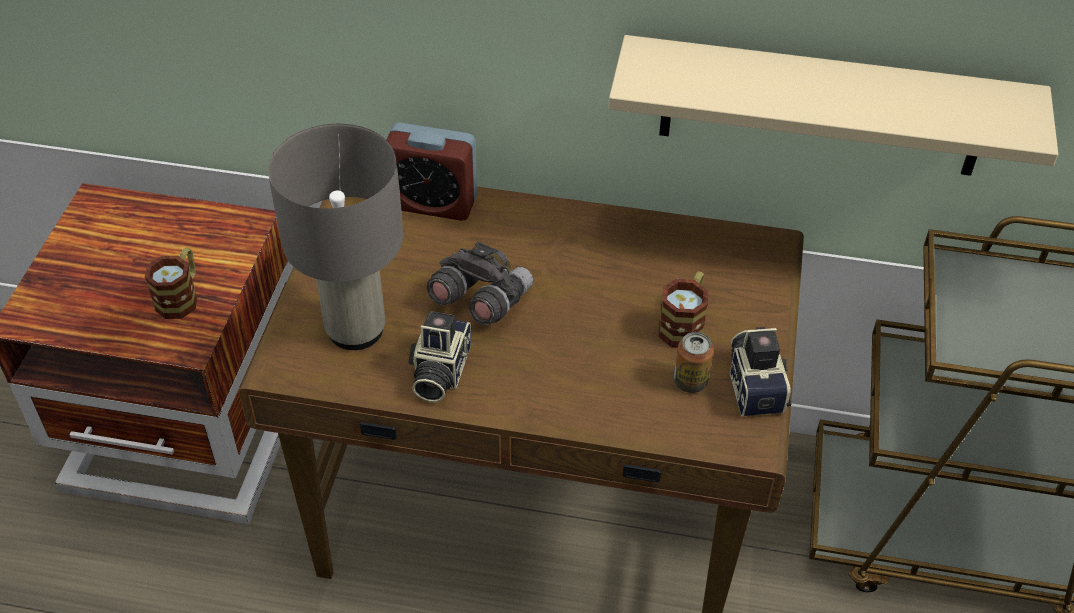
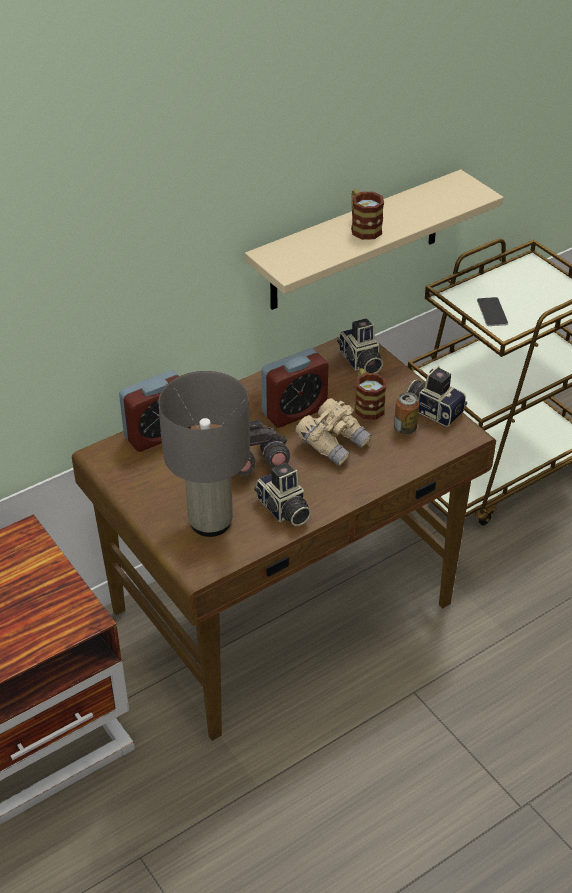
camera: 45 degrees left, 5 degrees down
mug [145,248,198,319] -> mug moved to [351,189,384,240]
none -> alarm clock [261,348,328,427]
none -> beige binoculars [296,398,372,466]
none -> camera [337,318,383,373]
none -> phone [477,297,508,326]

